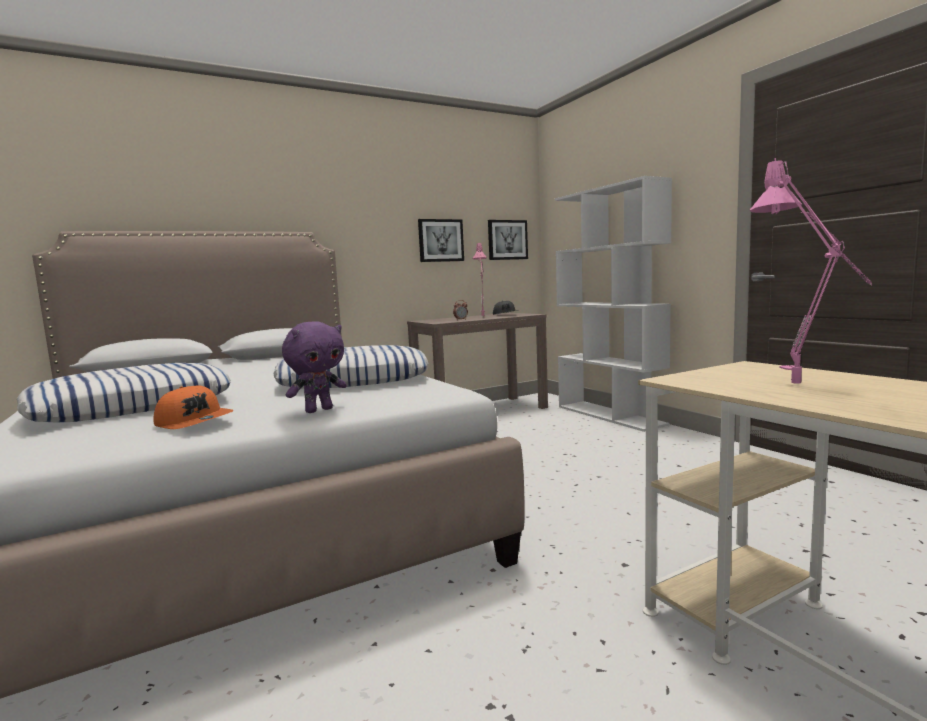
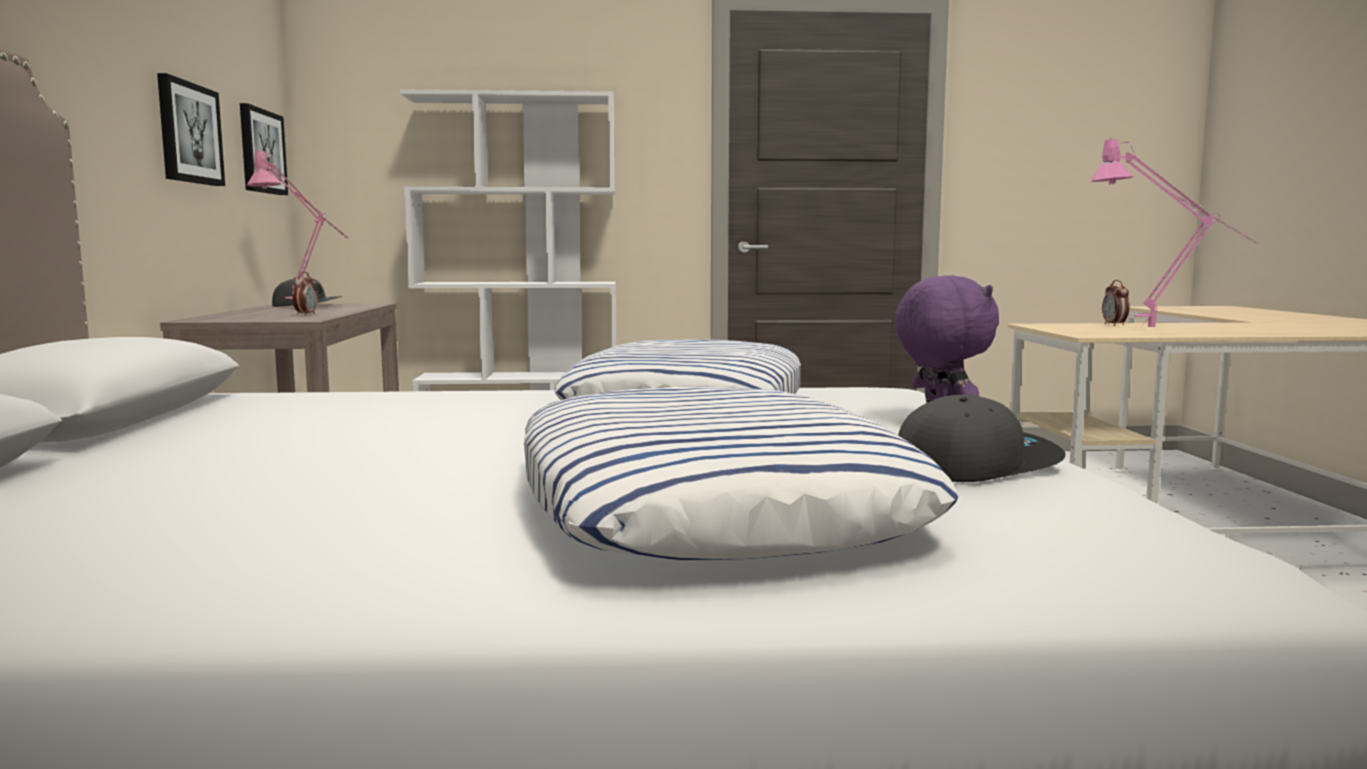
camera: 65 degrees left, 0 degrees up
orange cap [154,385,234,429] -> grey cap [898,395,1065,482]
none -> alarm clock [1102,280,1130,326]

